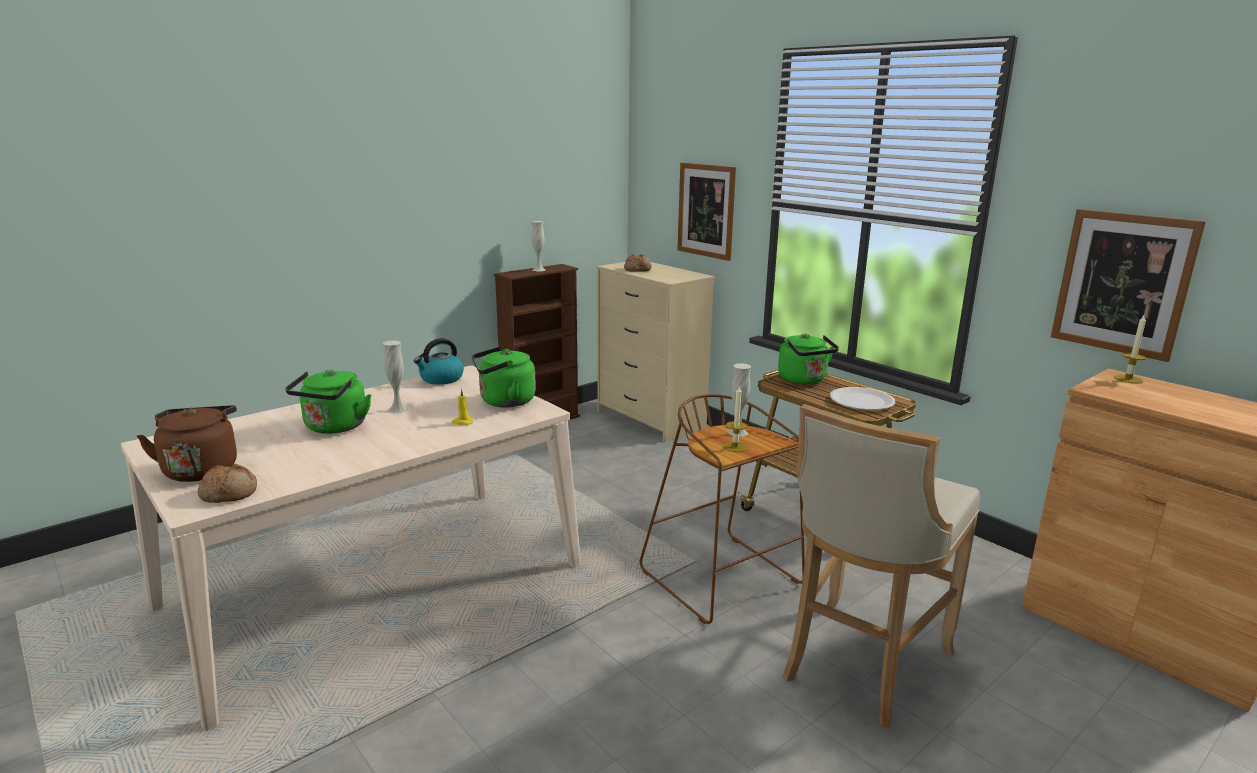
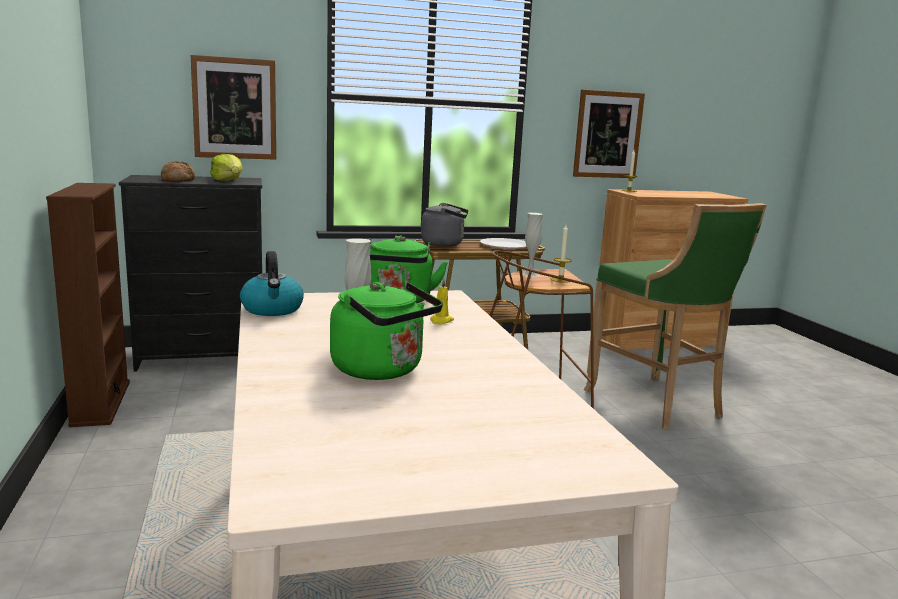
camera: 65 degrees left, 5 degrees down
brown kettle [137,405,237,482] -> none
bread [198,464,257,503] -> none
white vase [532,221,545,271] -> none
beige dresser [597,262,715,442] -> black dresser [119,175,262,372]
green kettle [778,334,839,384] -> grey kettle [421,203,468,247]
beige stool [783,404,980,727] -> green stool [584,203,767,430]
none -> lettuce [210,154,243,181]

